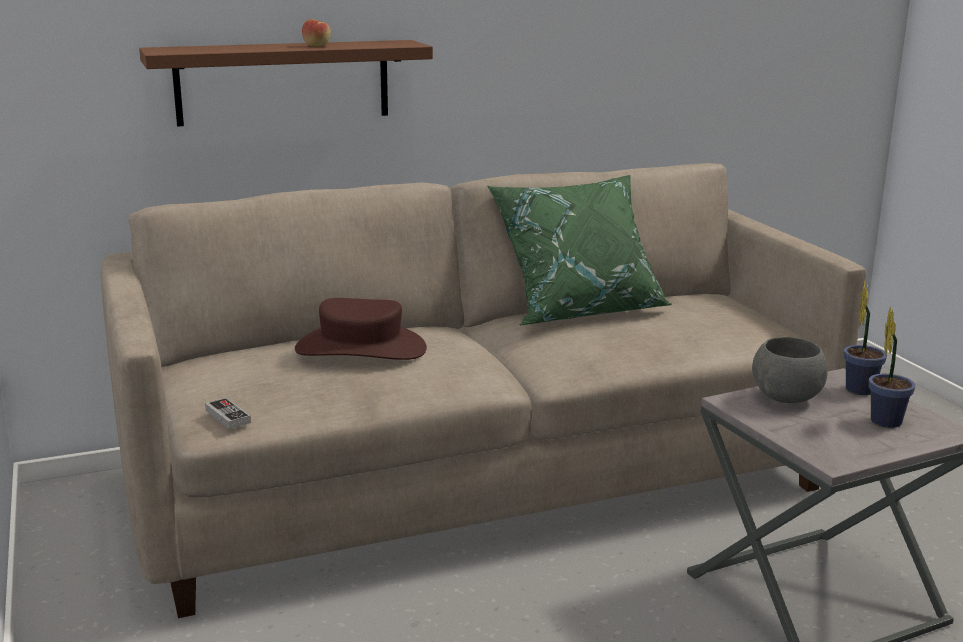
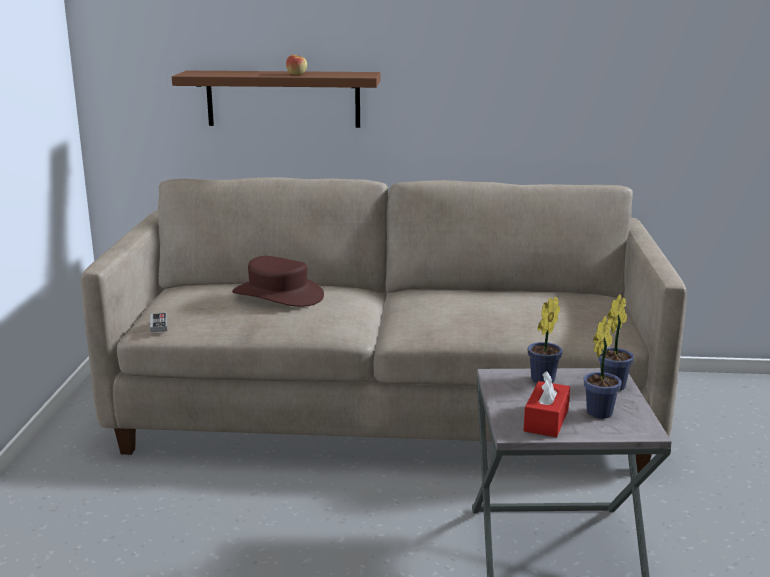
camera: 25 degrees right, 0 degrees up
green pillow [487,175,672,325] -> none
grey bowl [752,337,828,403] -> potted plant [527,297,563,383]
none -> red tissue box [523,371,570,437]

